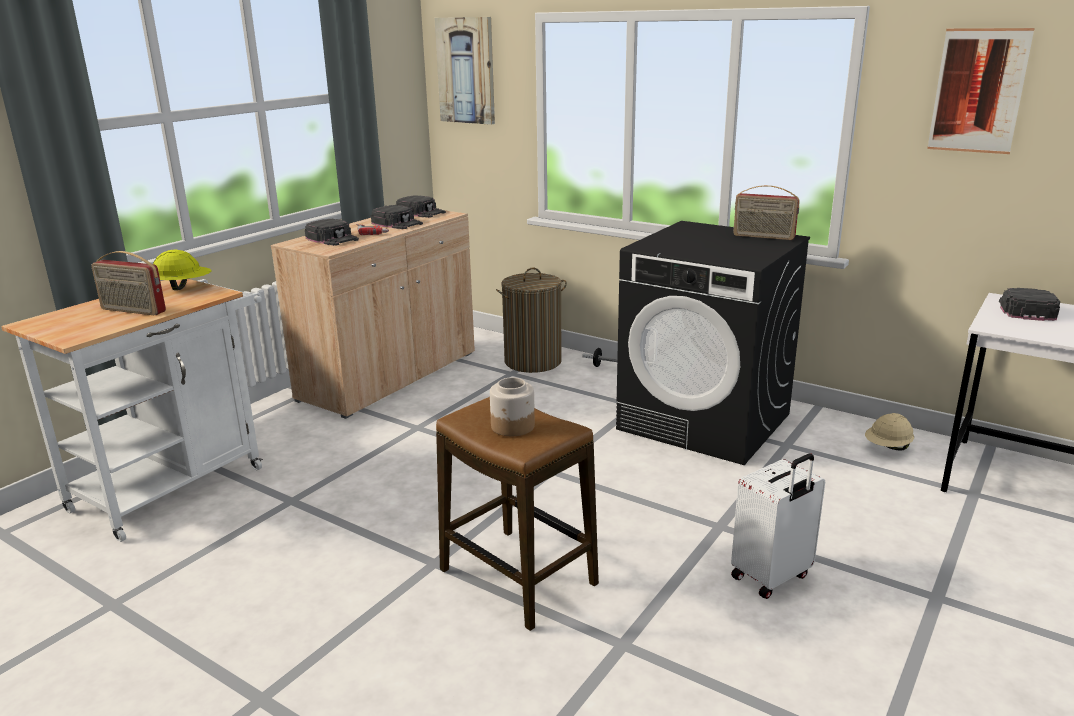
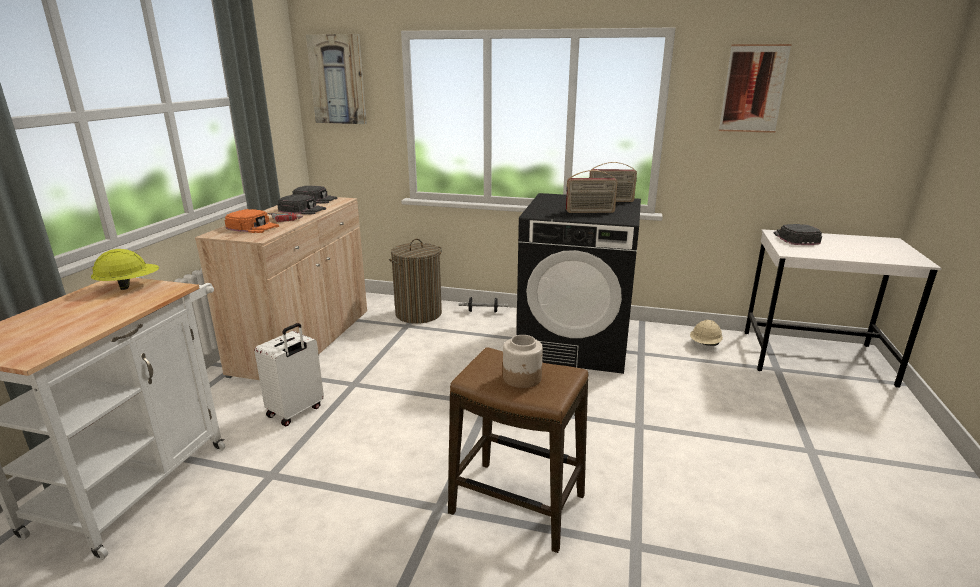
camera: 20 degrees left, 0 degrees up
radio [91,251,166,315] -> radio moved to [566,170,618,213]
black cap [305,219,359,246] -> orange cap [225,209,279,233]
white suitcase [731,453,825,599] -> white suitcase moved to [254,323,324,426]

